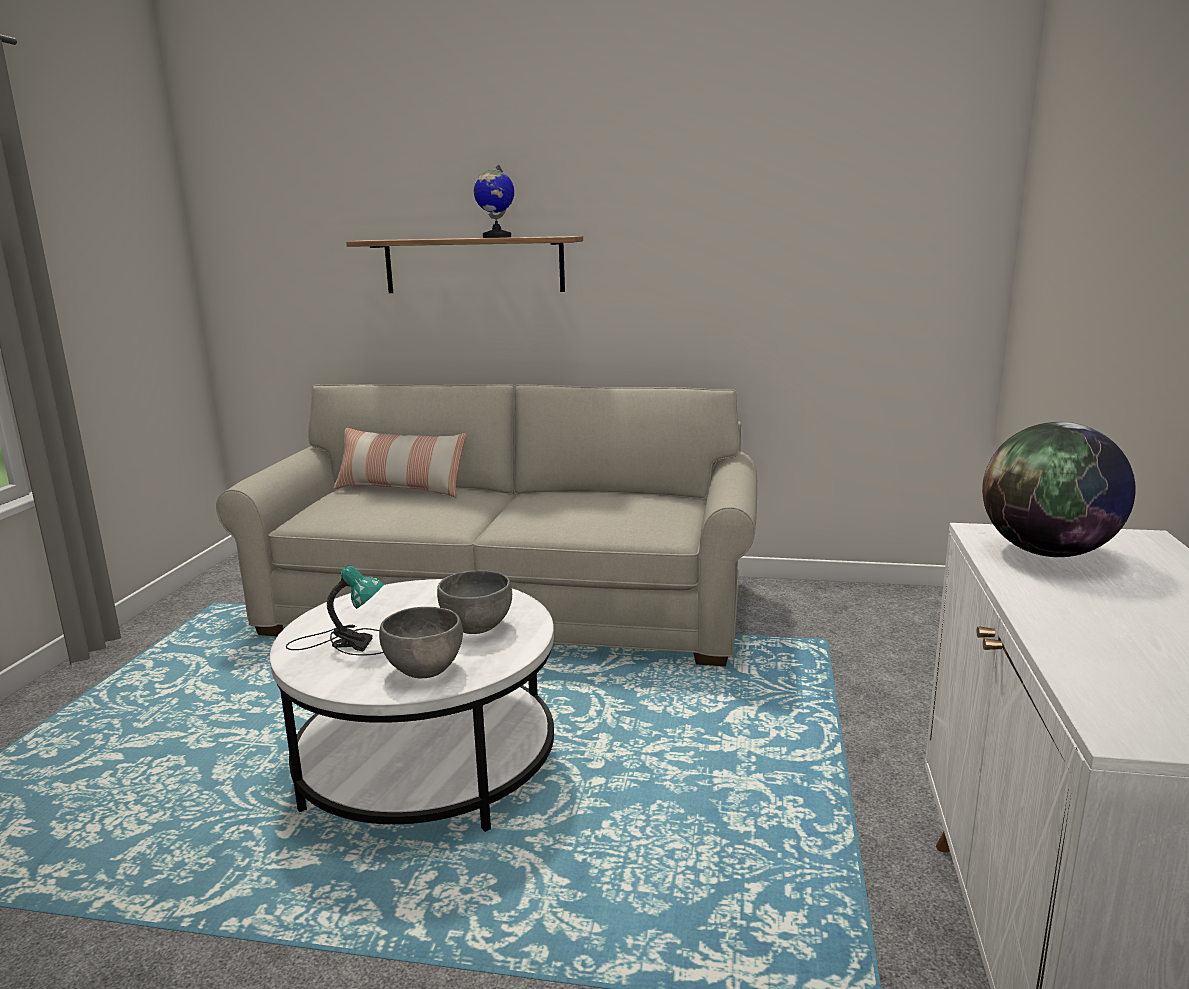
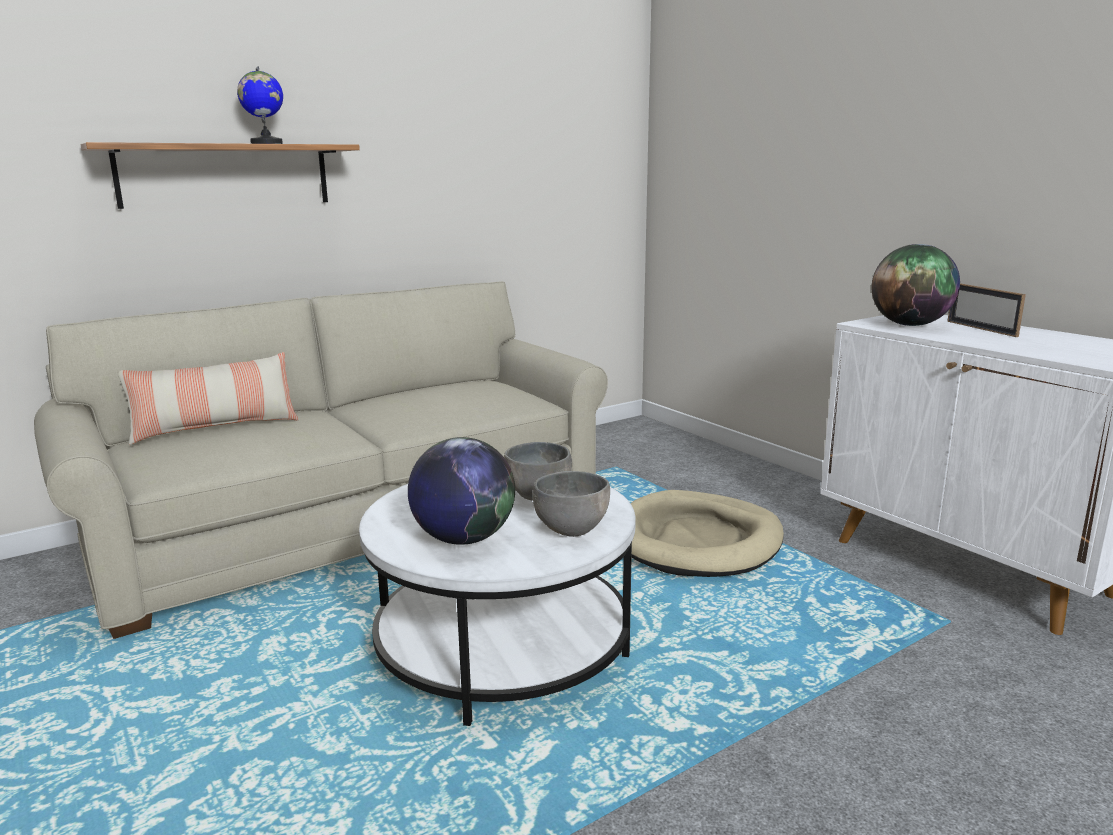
camera: 45 degrees left, 0 degrees up
table lamp [286,566,384,655] -> globe [408,437,515,545]
none -> beige dog bed [630,490,784,577]
none -> picture frame [947,283,1026,337]

